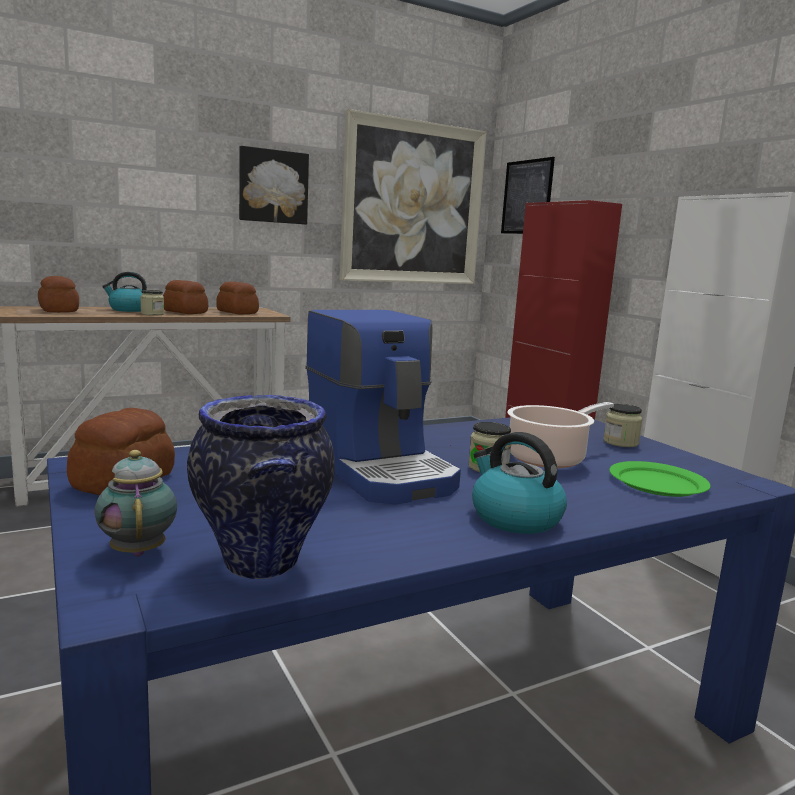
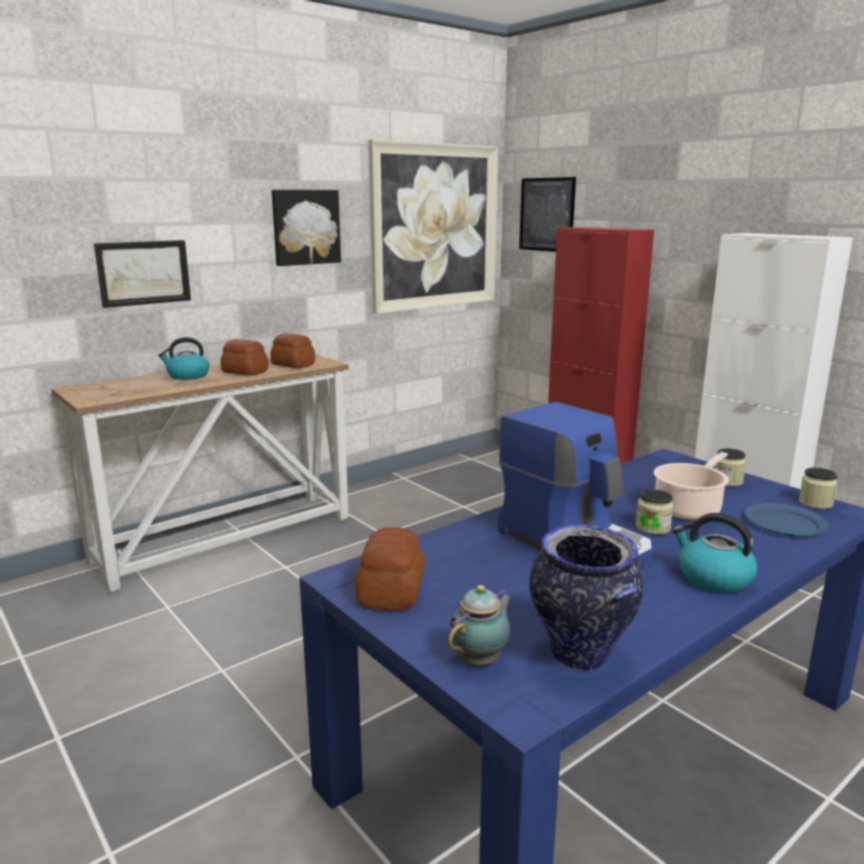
camera: 10 degrees left, 5 degrees up
bread [38,276,79,312] -> none
teapot [94,450,177,556] -> teapot turned 75 degrees clockwise [448,585,512,665]
jar [140,290,164,316] -> jar moved to [799,467,838,509]
green plate [609,461,711,497] -> blue plate [745,503,829,536]
none -> picture [94,240,191,308]

